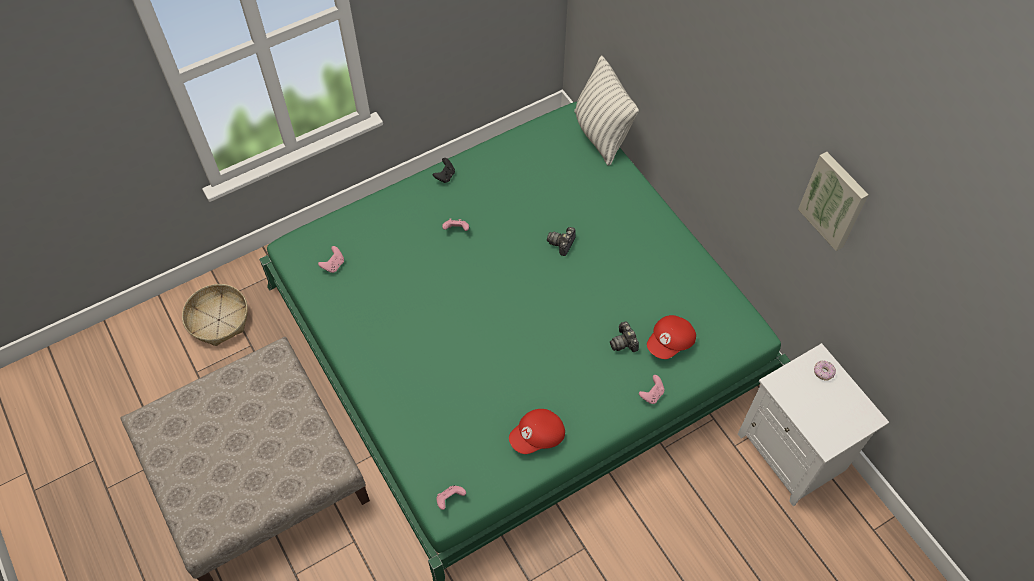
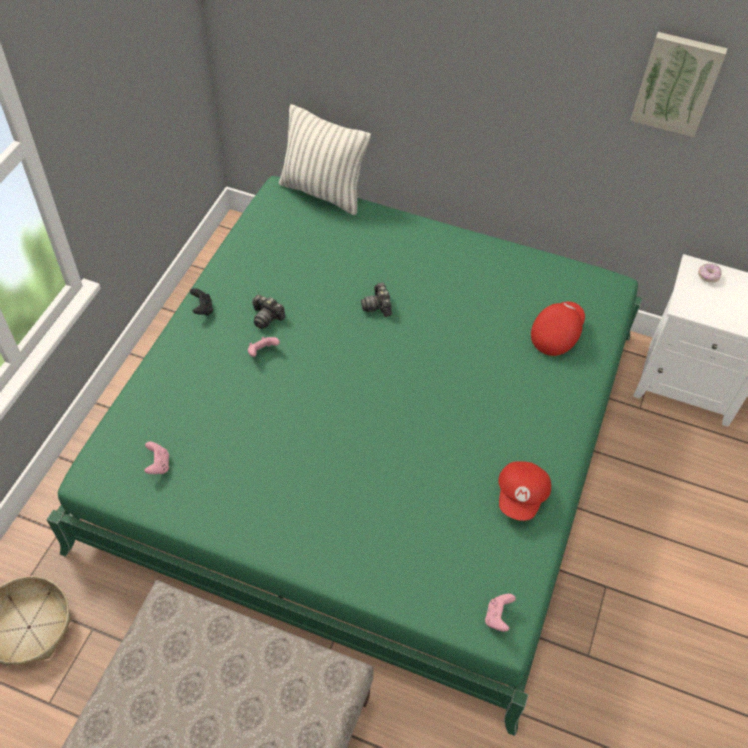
camera: 40 degrees left, 5 degrees down
camera [610,321,639,352] -> camera moved to [252,295,285,329]
pink game controller [639,375,664,404] -> none
red cap [647,315,696,359] -> red cap turned 150 degrees counterclockwise [531,302,585,356]

